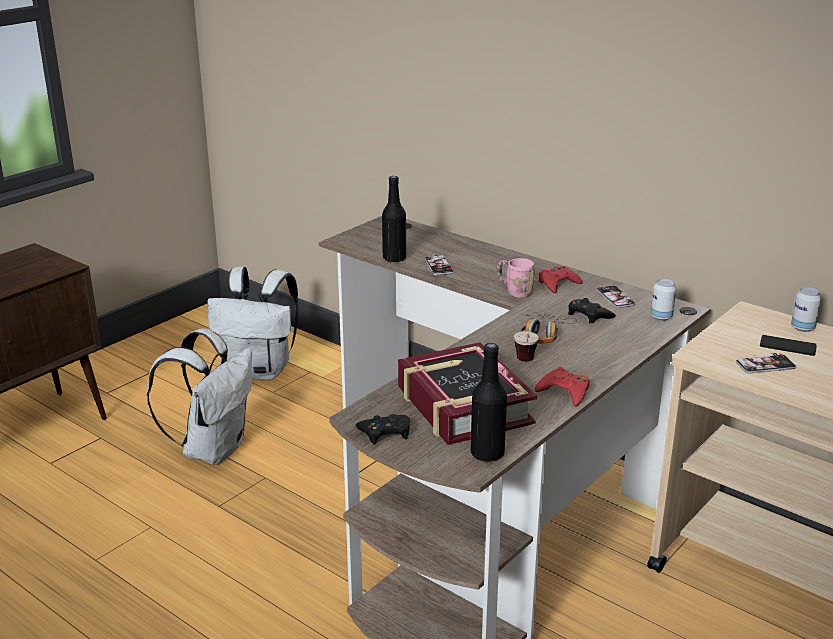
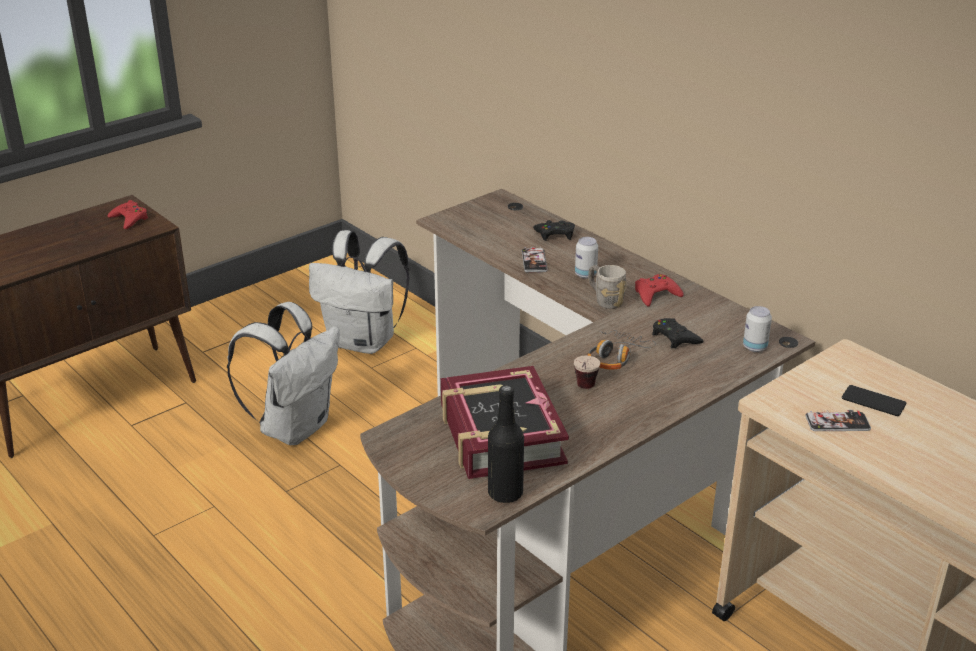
camera: 10 degrees right, 5 degrees up
black game controller [356,414,410,444] -> black game controller moved to [533,220,575,241]
black bottle [382,176,406,263] -> none
pink mug [497,258,535,298] -> grey mug [588,265,627,309]
red game controller [535,367,590,406] -> red game controller moved to [108,200,148,229]
phone [596,285,635,308] -> none
can [791,287,821,332] -> can moved to [575,237,598,279]

